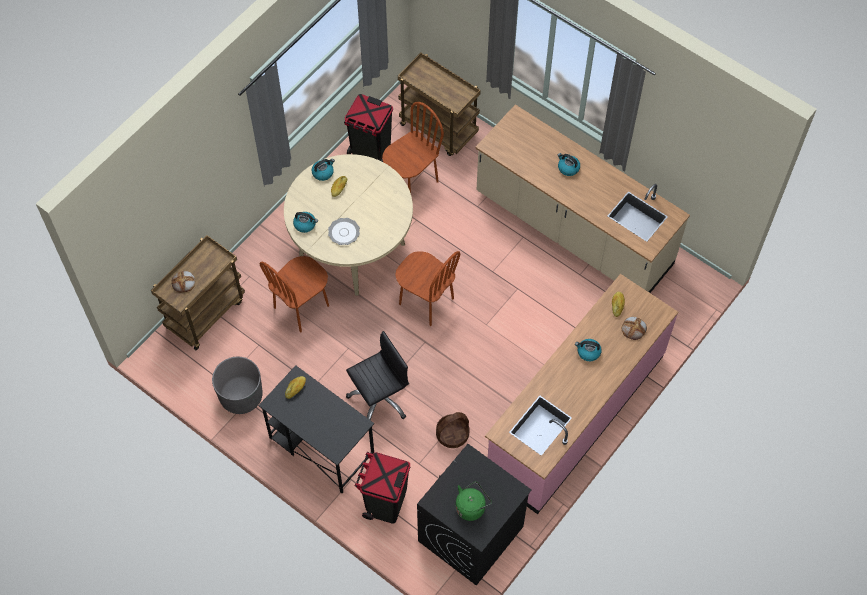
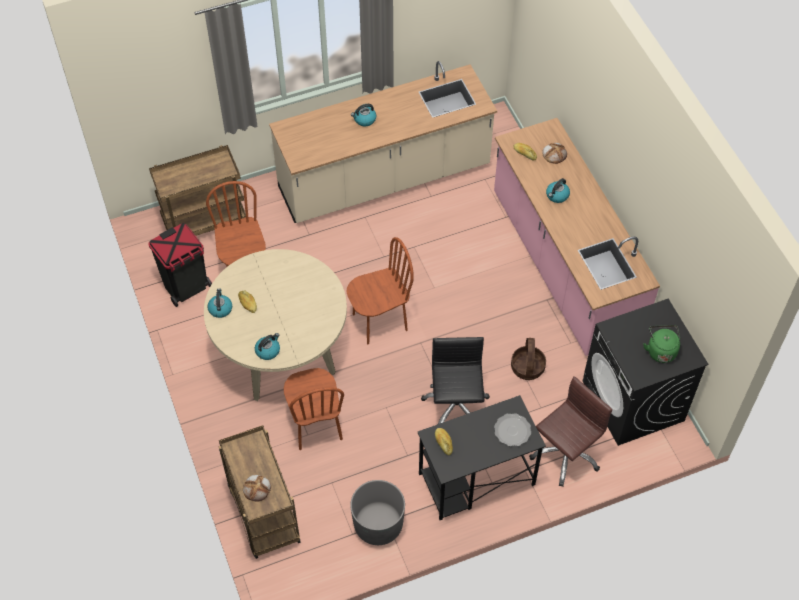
camera: 60 degrees left, 5 degrees down
plate [328,218,360,245] -> plate moved to [494,413,531,446]
black trash can [355,452,410,524] -> brown office chair [529,376,612,487]

